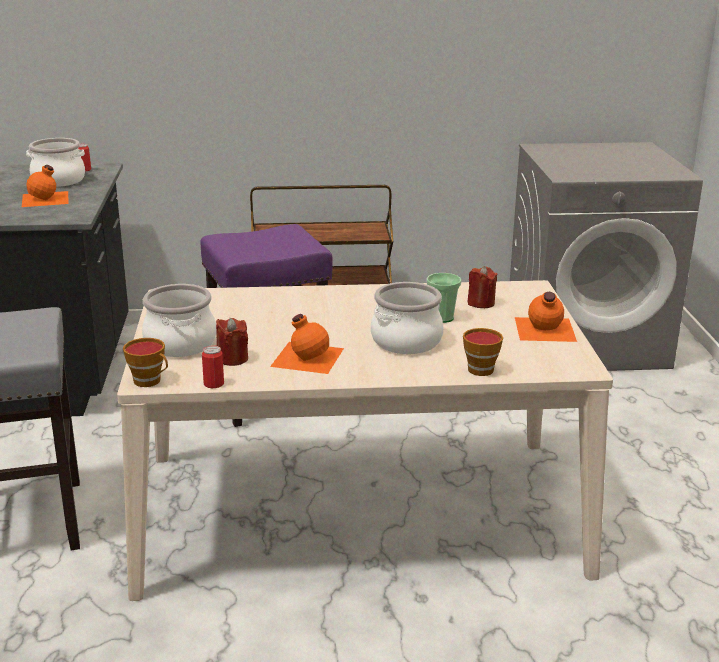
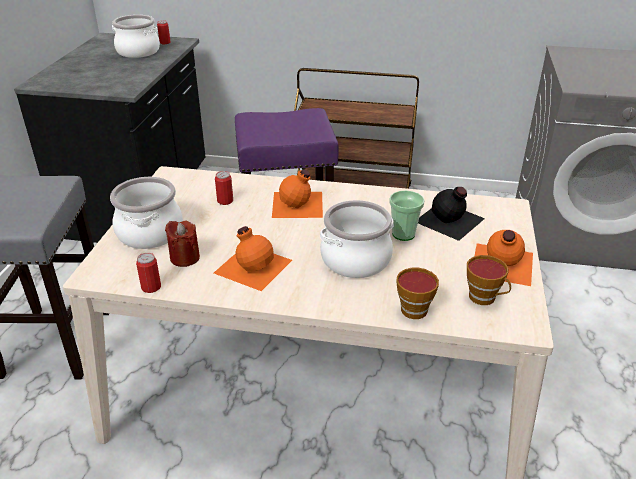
camera: 15 degrees right, 10 degrees up
orange bottle [22,165,69,207] -> orange bottle moved to [272,170,323,218]
cup [123,338,168,387] -> cup moved to [467,255,511,305]
red candle [467,266,497,308] -> black bottle [418,187,485,241]
none -> can [215,171,233,205]

